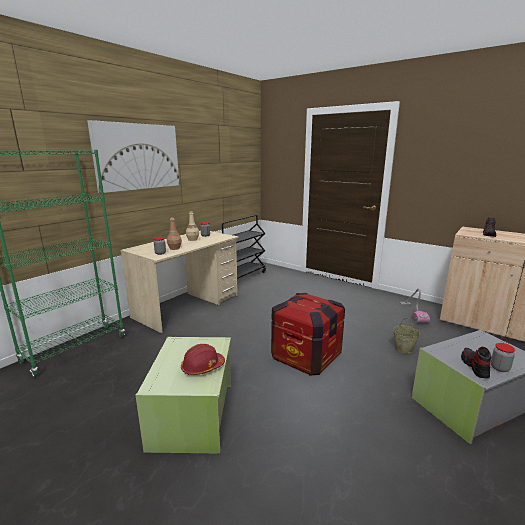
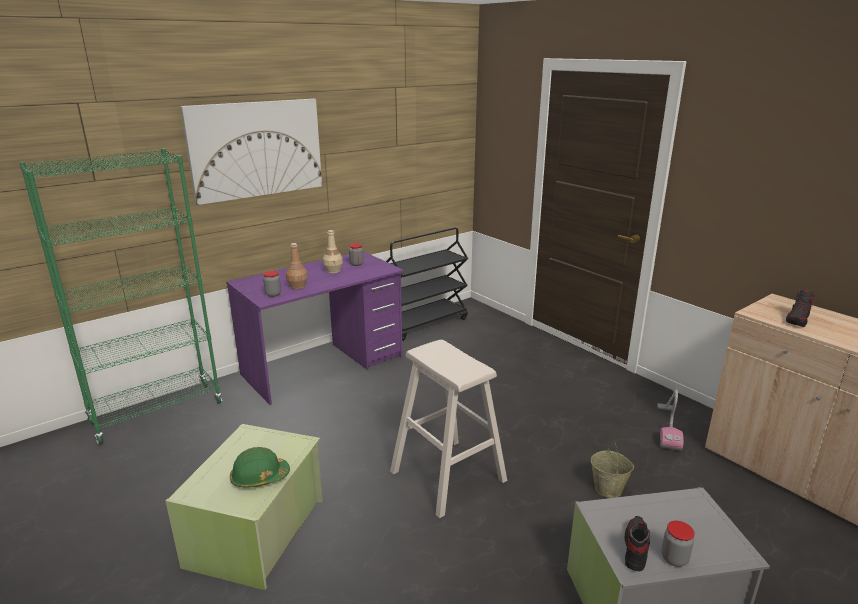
camera: 15 degrees right, 5 degrees up
beige desk [120,230,239,333] -> purple desk [226,251,404,405]
red hard hat [181,344,225,375] -> green hard hat [230,447,290,488]
crate [271,293,345,376] -> beige stool [390,340,507,518]

